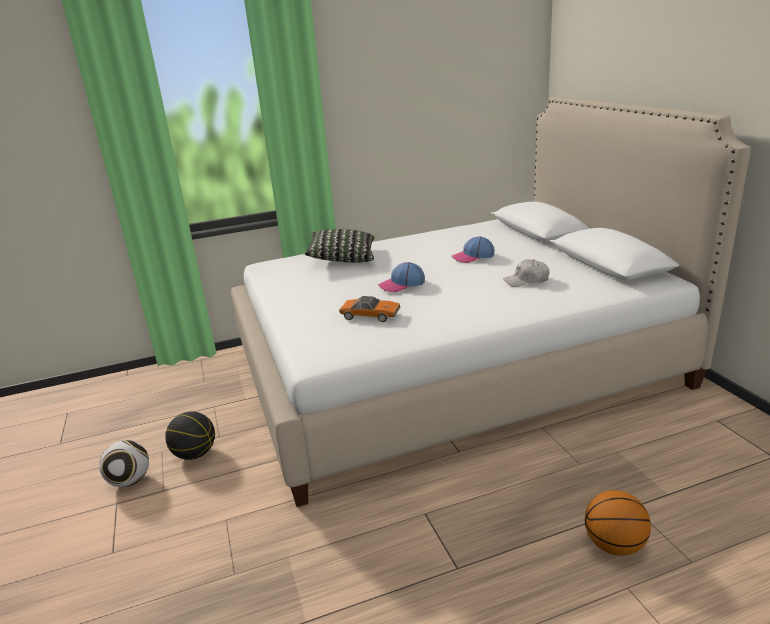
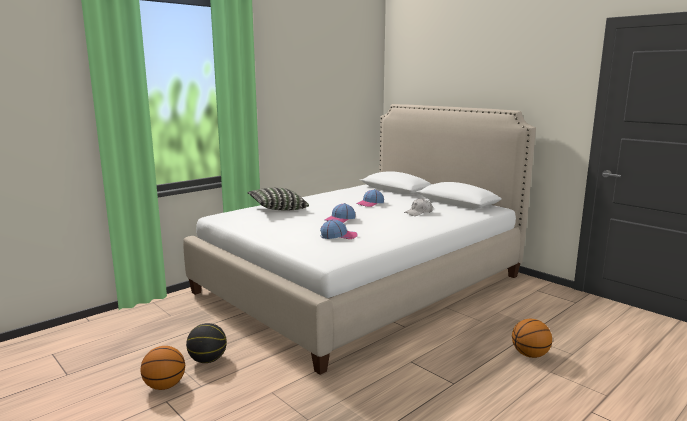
camera: 25 degrees left, 10 degrees down
football [99,440,149,487] -> basketball [140,346,185,390]
toy car [339,296,400,322] -> cap [320,220,357,239]

